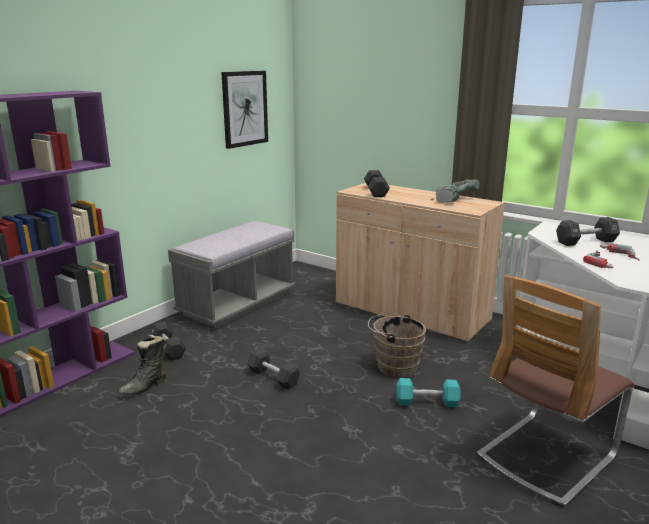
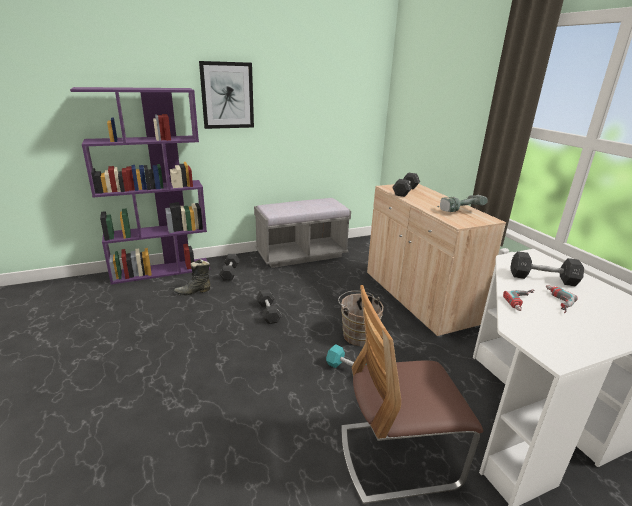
camera: 30 degrees right, 5 degrees up
picture [221,71,268,149] -> picture moved to [199,61,254,129]

